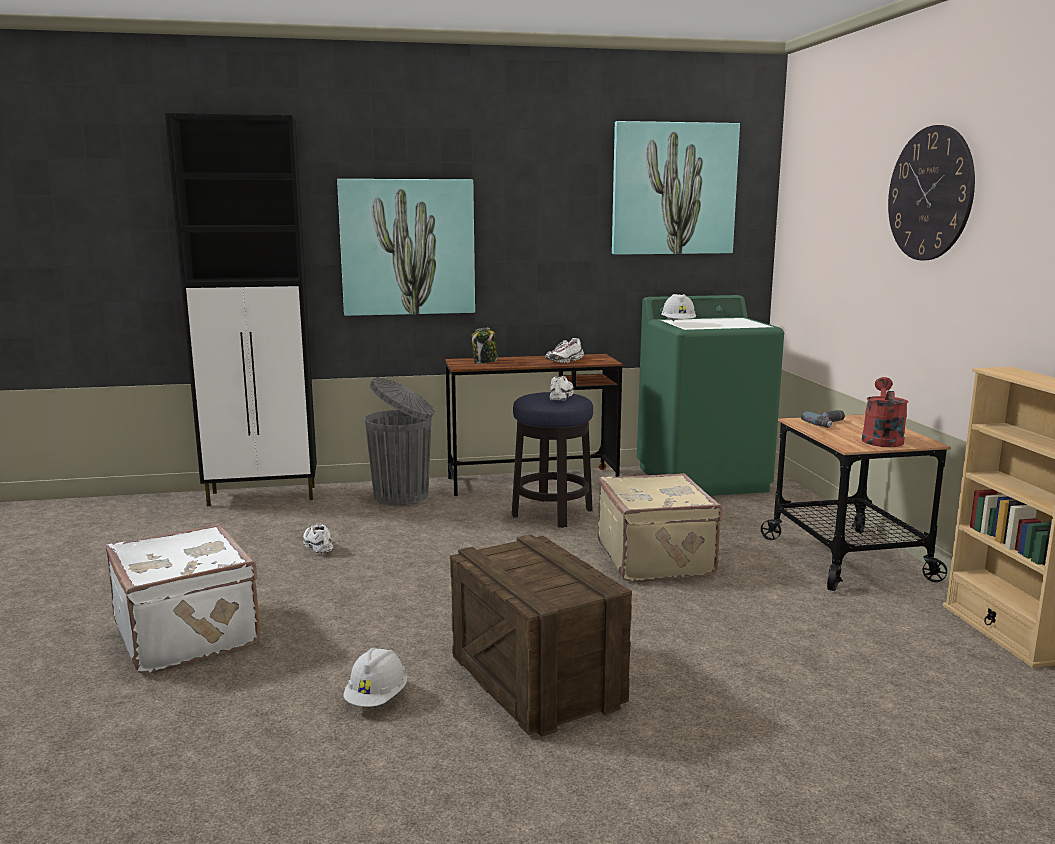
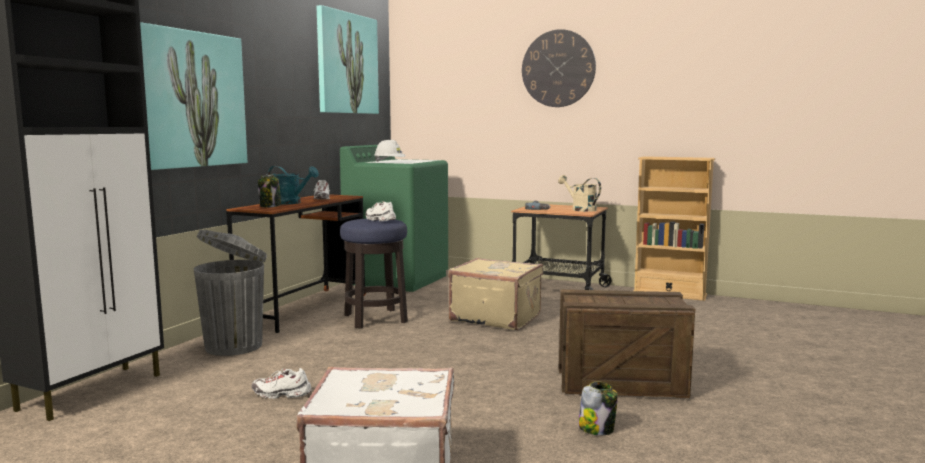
camera: 55 degrees left, 5 degrees down
white hard hat [343,648,407,707] -> jar [578,382,618,435]
red watering can [862,377,908,447] -> beige watering can [558,175,601,212]
none -> turquoise watering can [268,166,319,205]

